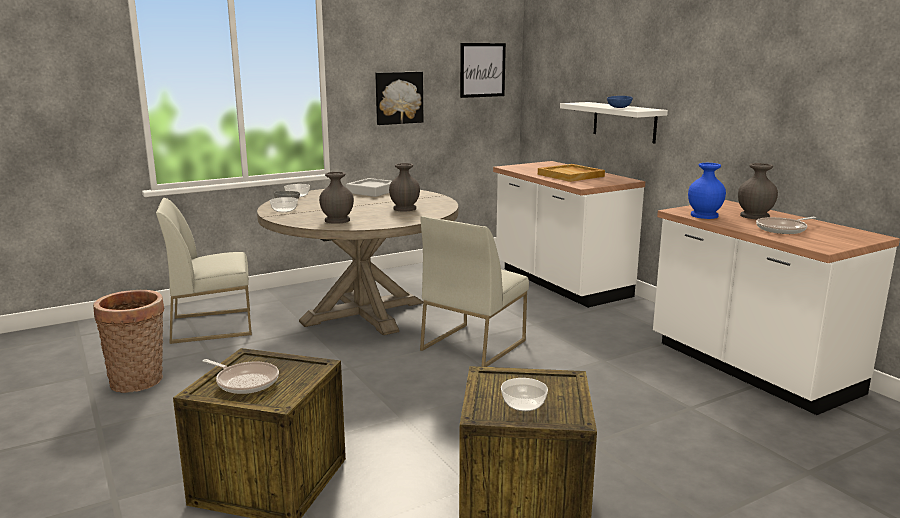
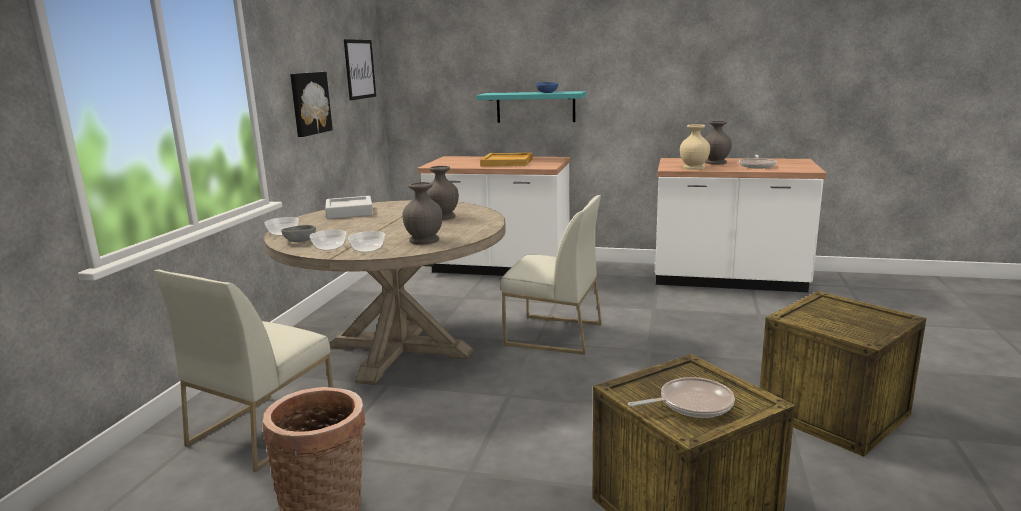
camera: 45 degrees left, 0 degrees up
white chair [420,216,529,367] -> white chair turned 60 degrees counterclockwise [501,195,602,355]
bowl [501,378,548,411] -> bowl moved to [348,231,385,252]
white shelf [560,102,668,144] -> turquoise shelf [476,91,587,123]
blue vase [688,163,726,219] -> beige vase [680,124,710,170]

